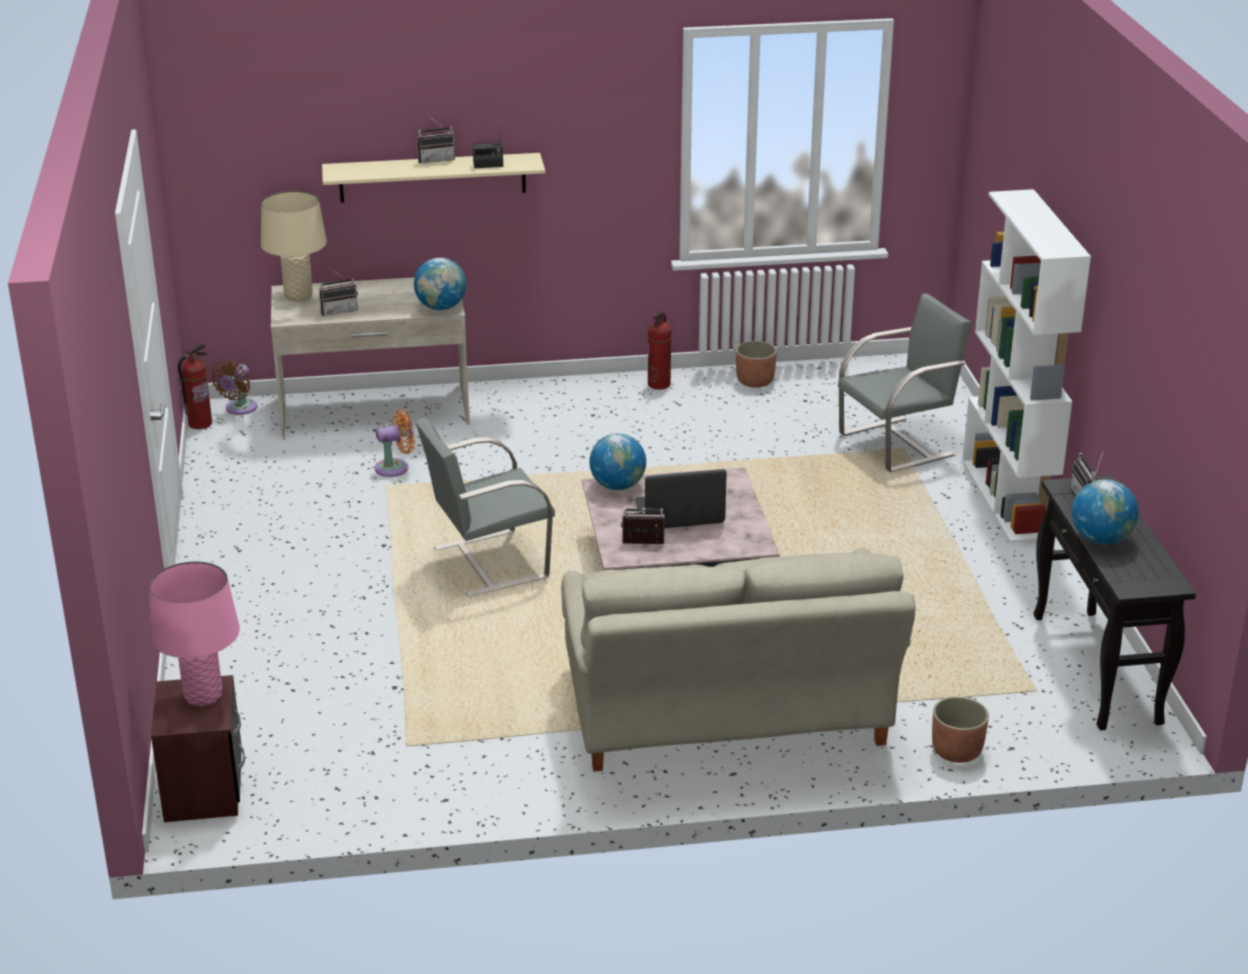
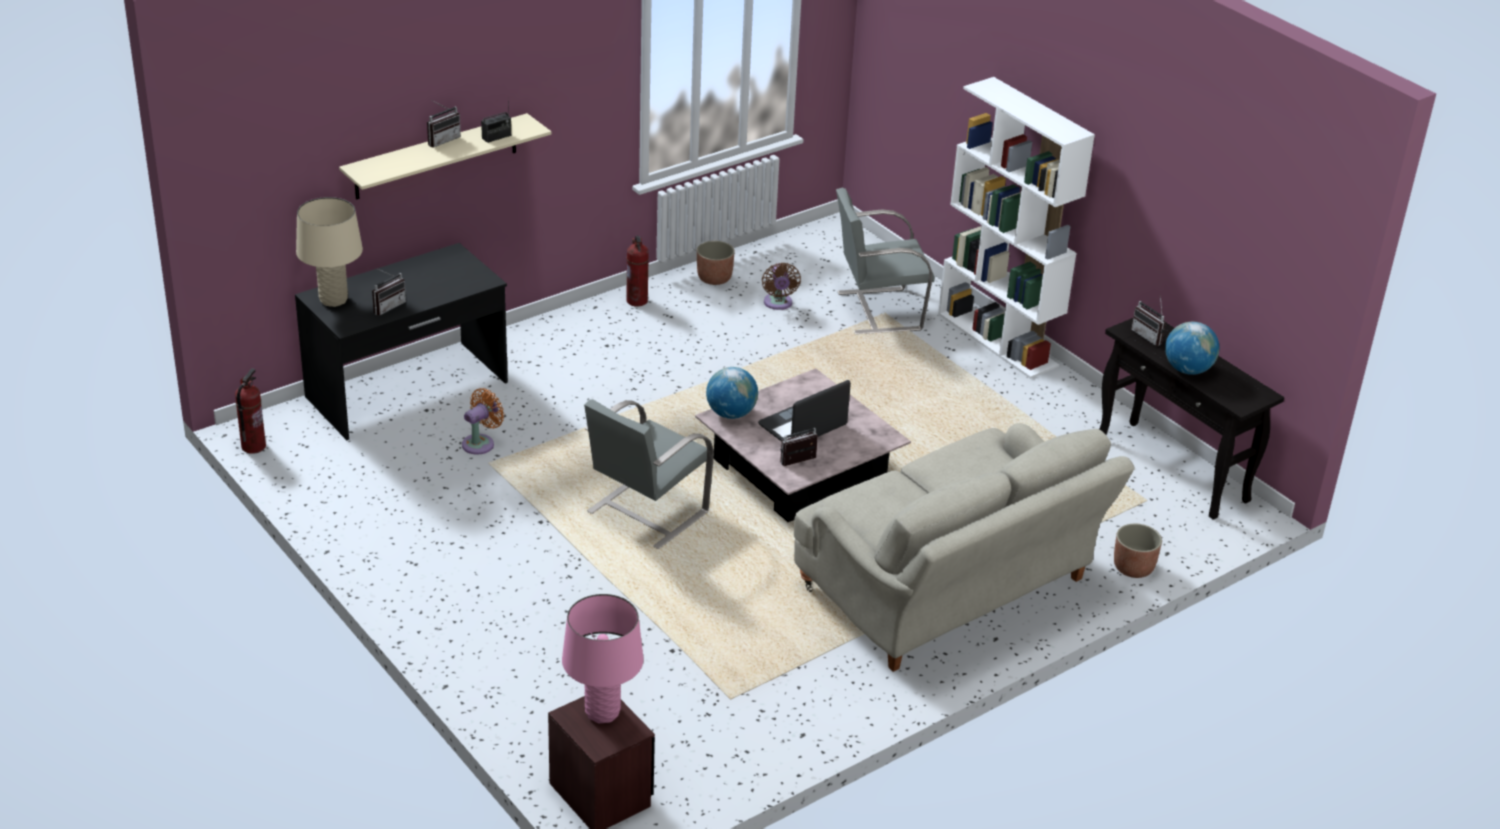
camera: 30 degrees left, 5 degrees up
brown fan [211,361,258,415] -> brown fan moved to [762,262,801,310]
beige desk [271,277,470,438] -> black desk [295,243,508,440]
globe [414,258,466,310] -> none
grey chair [838,294,972,472] -> grey chair turned 135 degrees counterclockwise [836,188,935,334]

